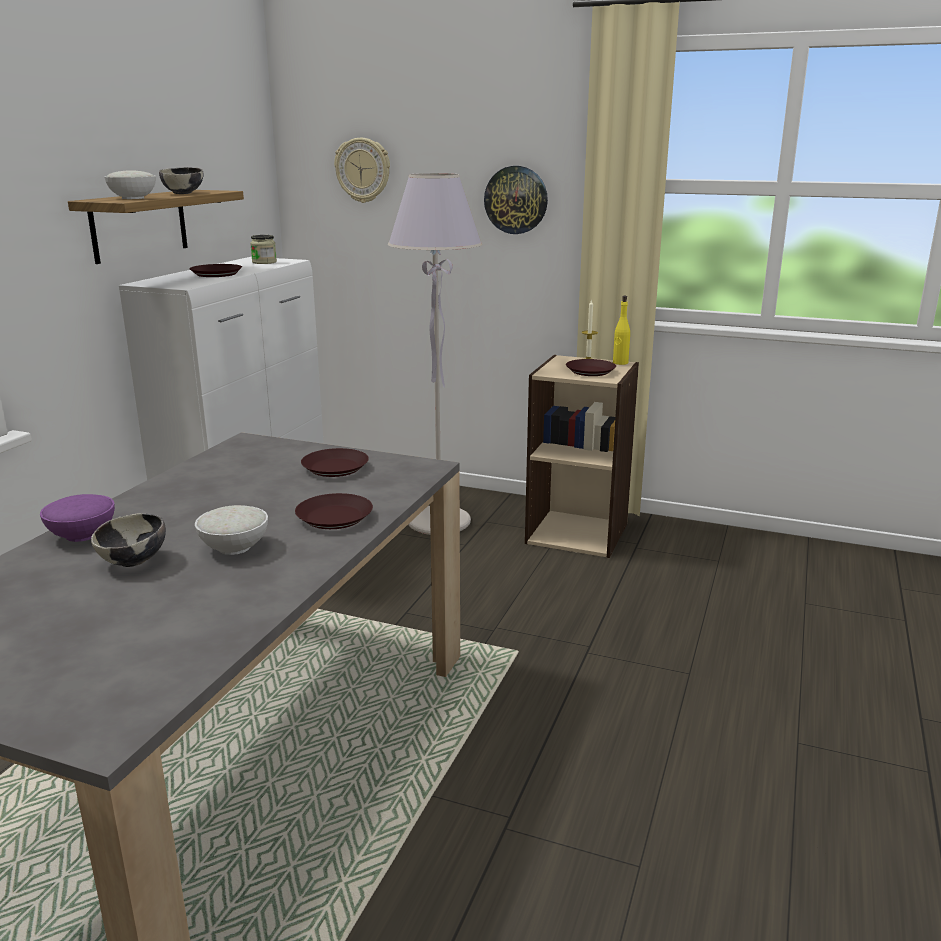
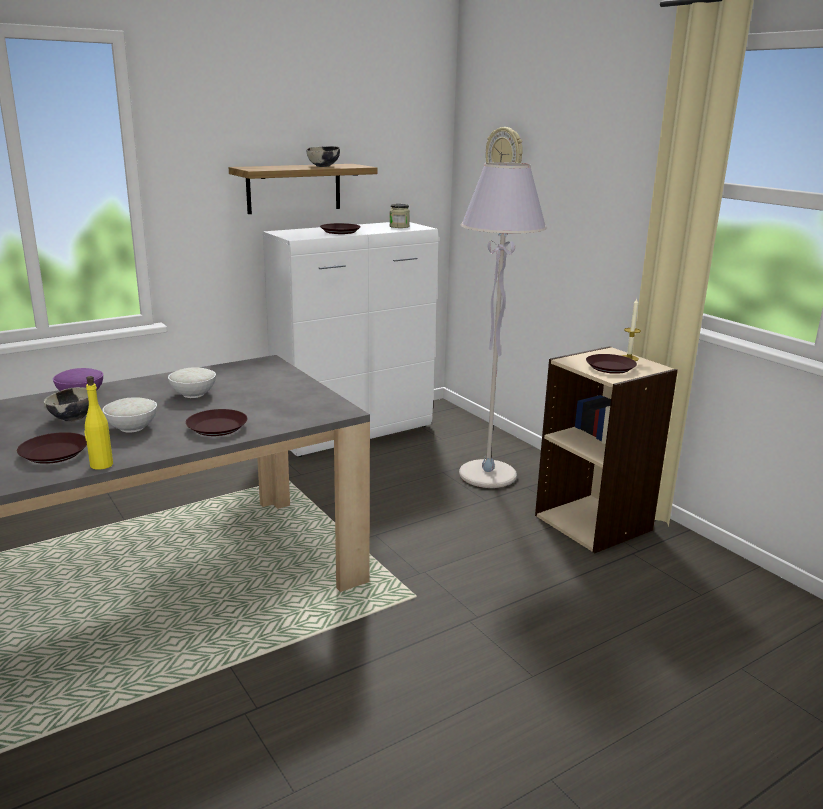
camera: 35 degrees right, 0 degrees up
white bowl [104,171,156,199] -> white bowl moved to [168,367,216,398]
brown plate [301,448,369,477] -> brown plate moved to [17,432,87,464]
wall clock [484,166,548,234] -> none
yellow bottle [613,296,630,365] -> yellow bottle moved to [84,376,113,470]

